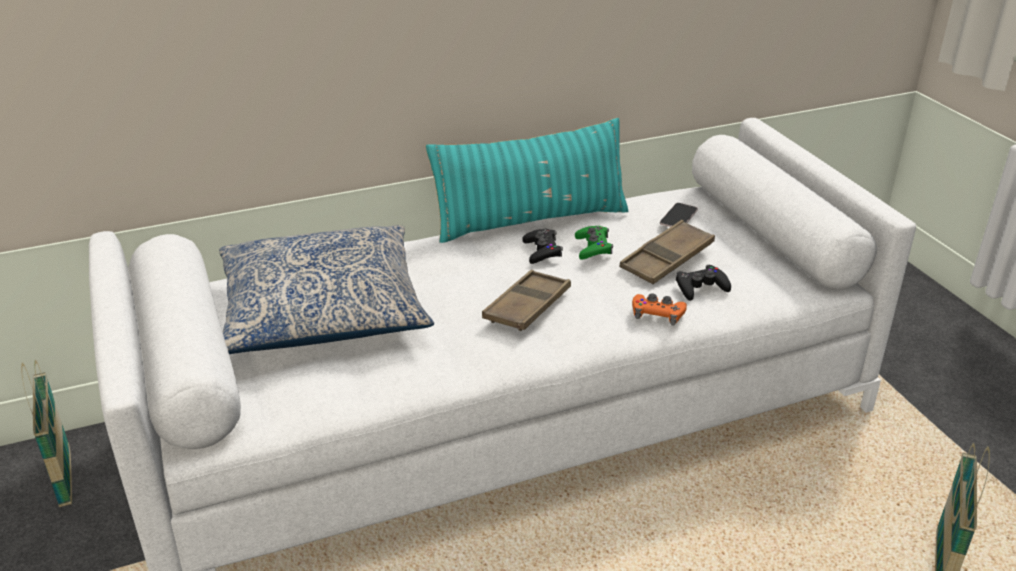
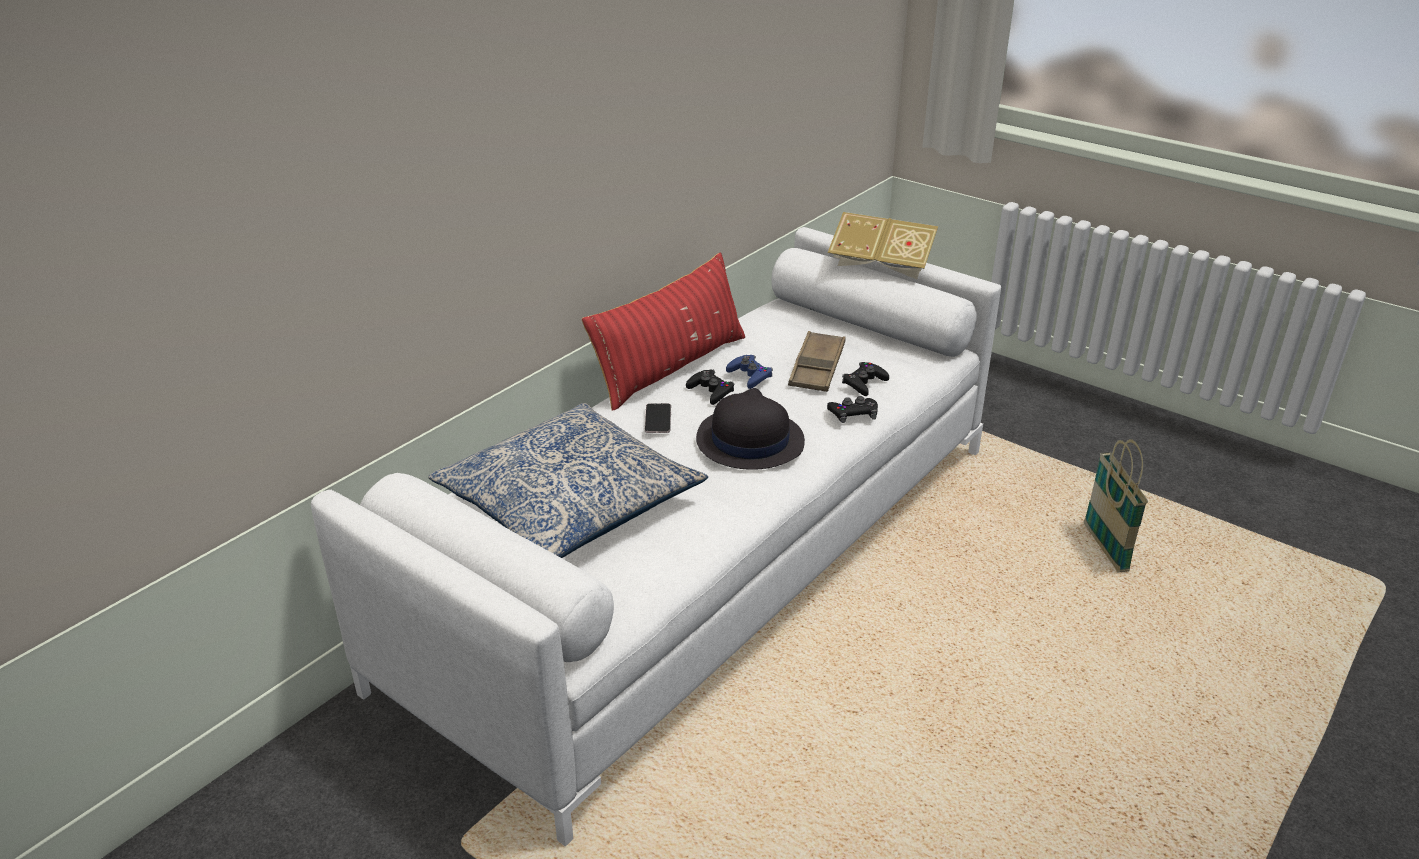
camera: 30 degrees left, 0 degrees up
basket [21,360,72,507] -> none
turquoise pillow [426,118,628,243] -> red pillow [582,252,745,411]
brown tray [482,270,571,331] -> black hat [696,388,805,470]
green game controller [575,226,613,259] -> blue game controller [726,355,773,389]
orange game controller [632,293,687,326] -> black game controller [827,396,878,423]
phone [660,203,698,227] -> phone moved to [645,403,671,433]
none -> book [828,212,938,279]

